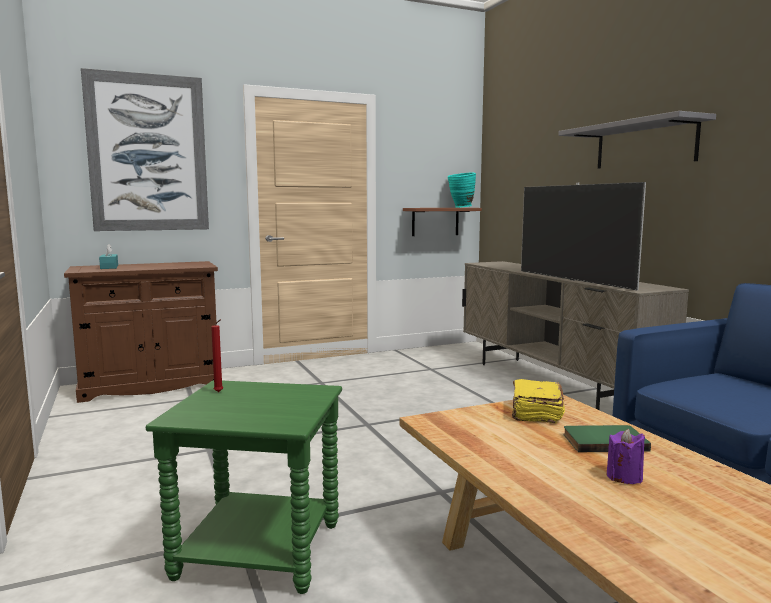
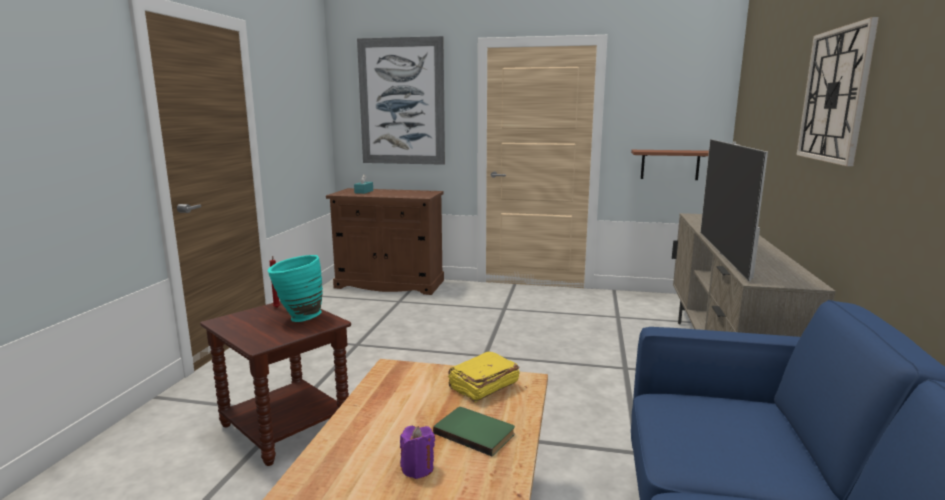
camera: 35 degrees right, 5 degrees up
green side table [146,380,342,594] -> brown side table [200,301,351,466]
turquoise vase [448,172,476,208] -> turquoise vase moved to [268,255,323,322]
grey shelf [558,111,716,169] -> wall clock [797,17,879,166]

